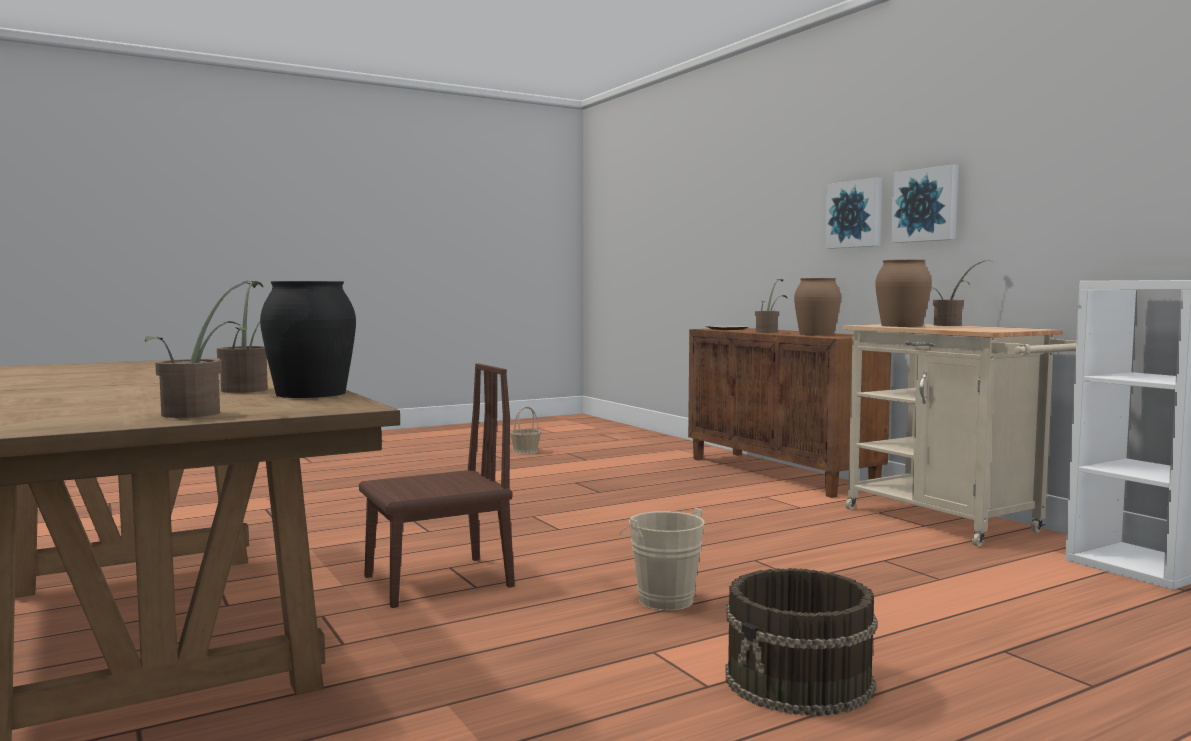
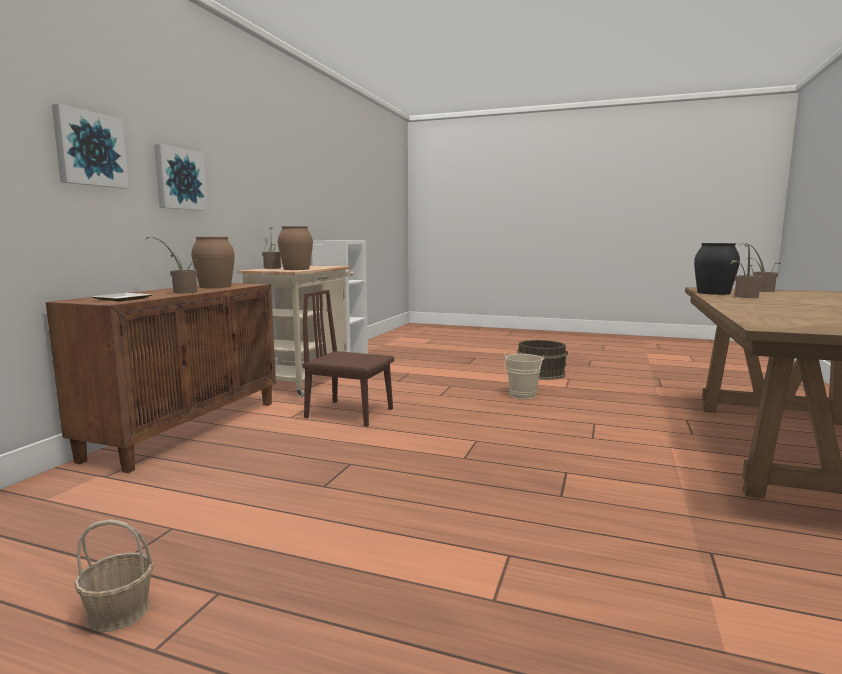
camera: 130 degrees left, 5 degrees up
brown chair [359,363,515,608] -> brown chair moved to [303,290,394,427]
picture [891,164,958,243] -> picture moved to [52,104,129,189]

